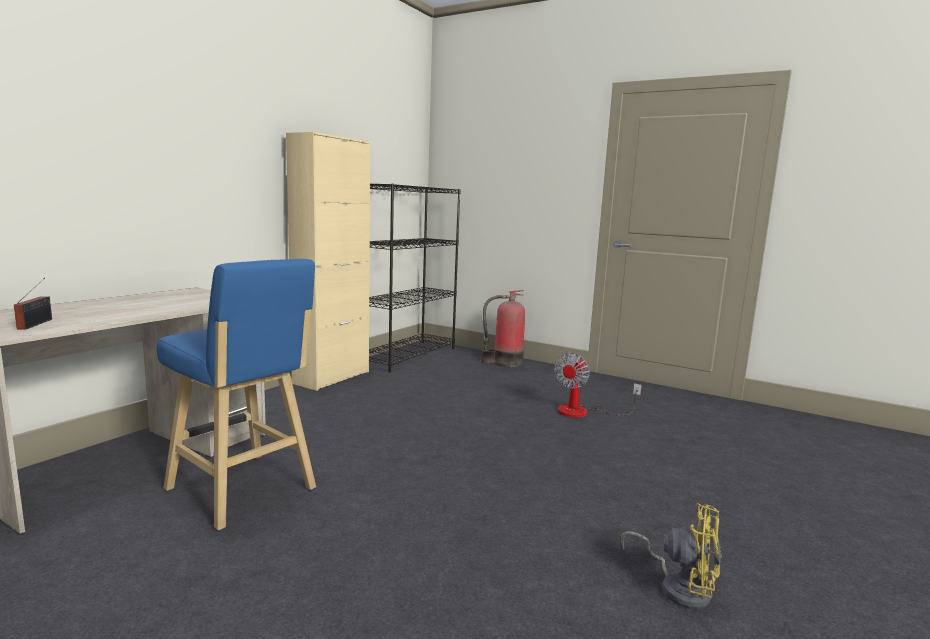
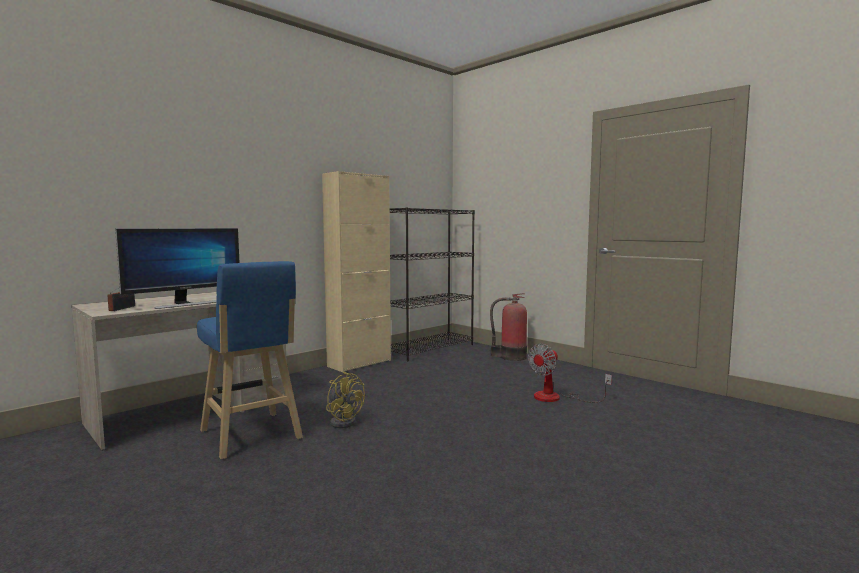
camera: 15 degrees right, 5 degrees down
yellow fan [621,503,720,609] -> yellow fan moved to [326,372,365,428]
none -> monitor [115,228,240,309]

